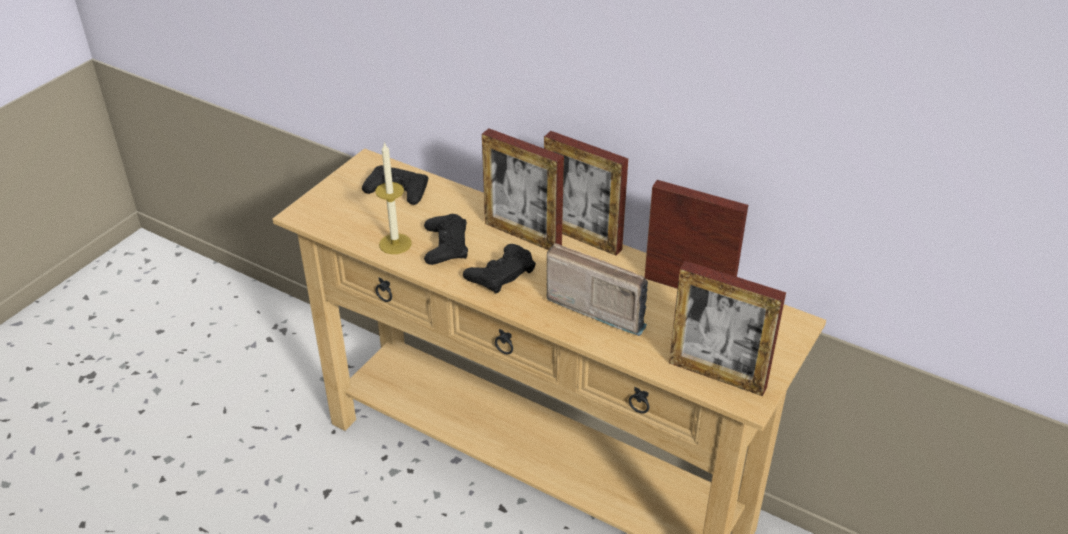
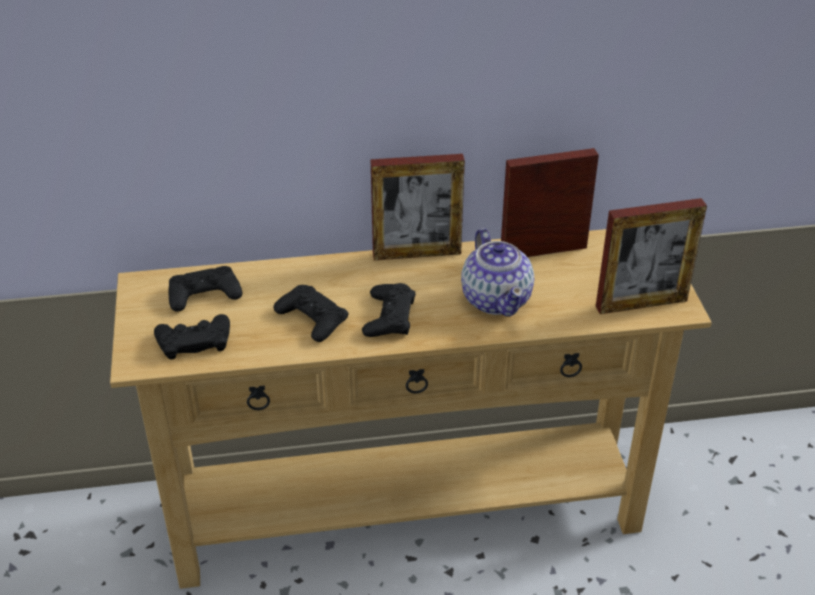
camera: 40 degrees left, 0 degrees up
candle [375,142,411,254] -> none
picture frame [482,128,564,250] -> none
radio [546,243,648,336] -> teapot [461,228,534,317]
none -> black game controller [154,314,230,359]

